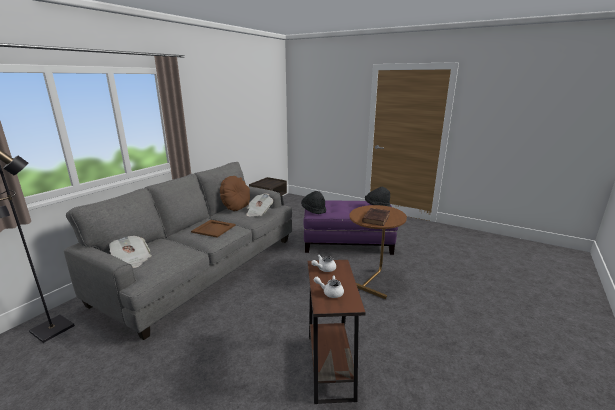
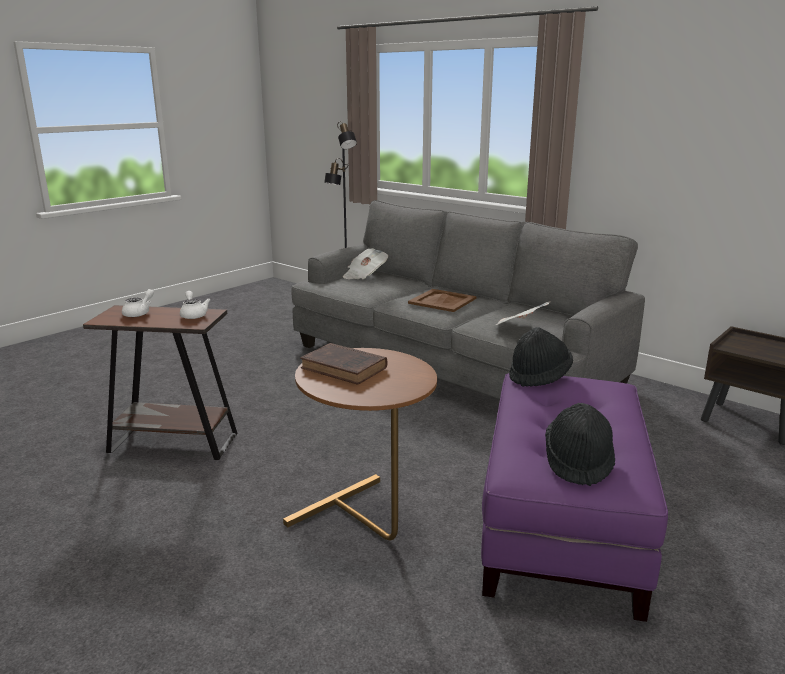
camera: 100 degrees right, 0 degrees up
brown pillow [220,176,250,211] -> none

